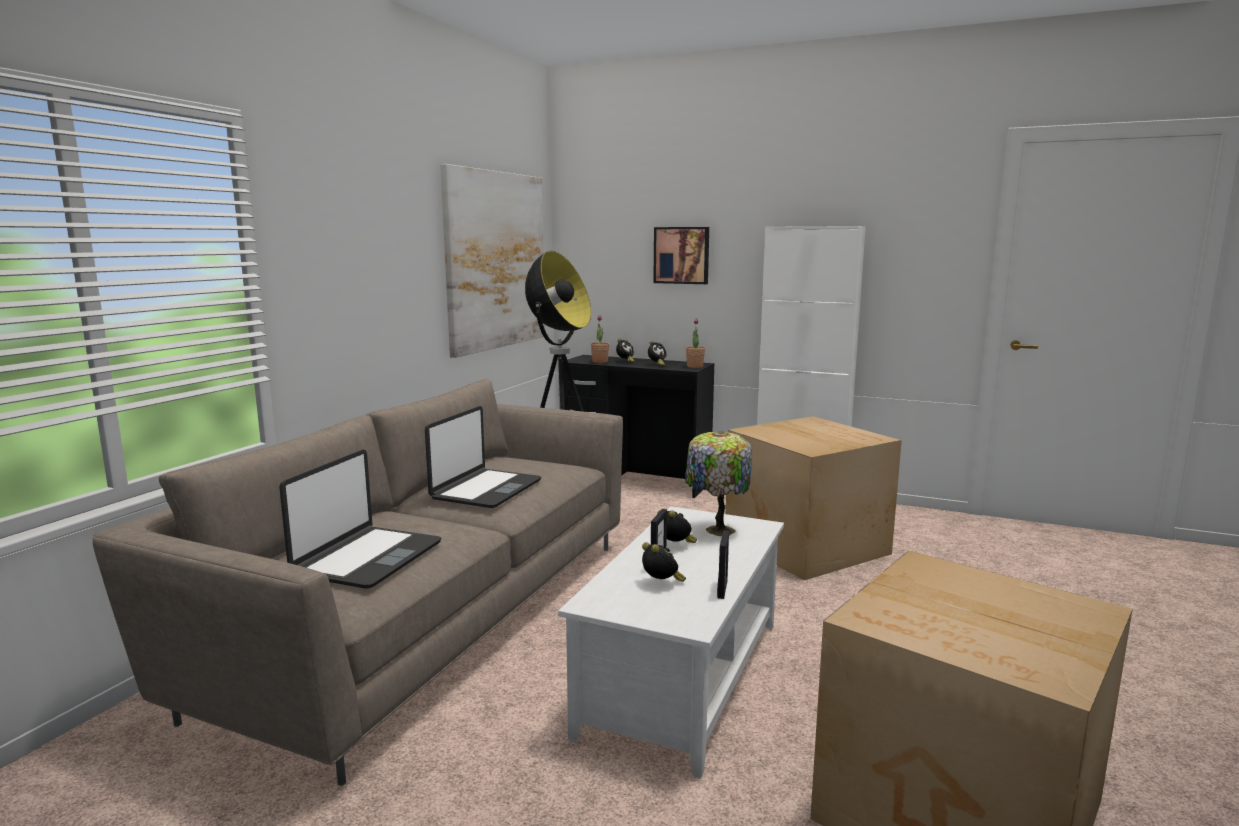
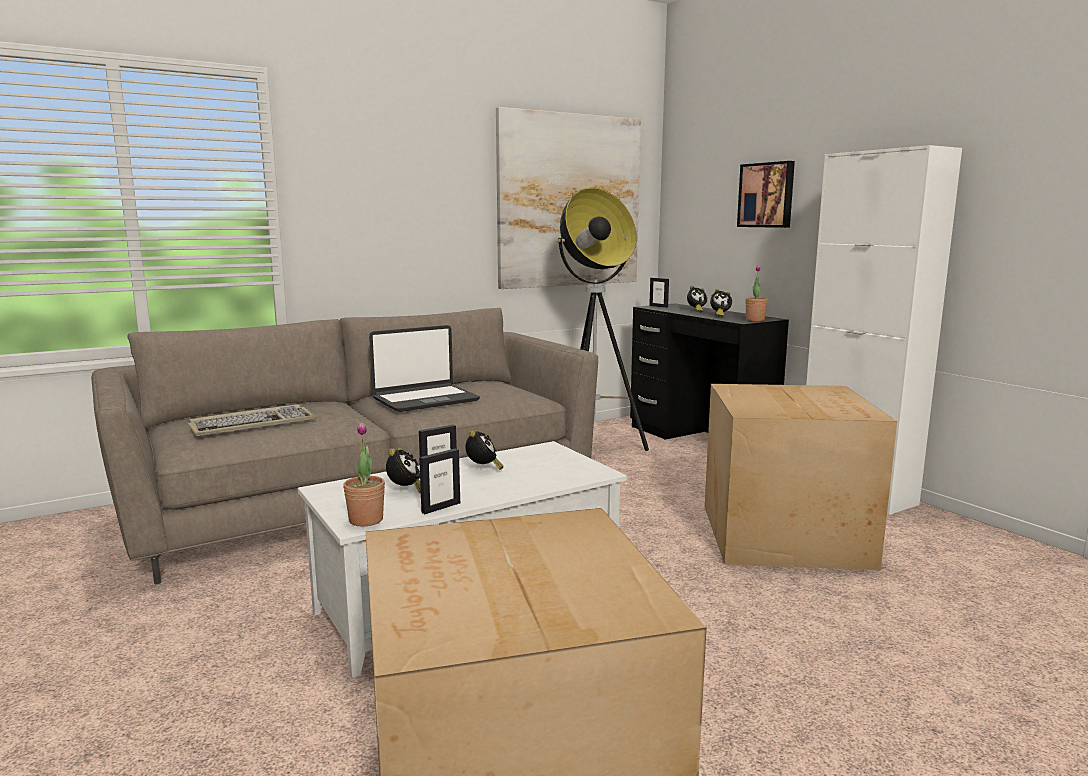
camera: 35 degrees right, 0 degrees up
laptop [279,449,441,589] -> keyboard [188,404,316,436]
potted plant [591,315,609,363] -> potted plant moved to [343,423,385,526]
table lamp [685,431,752,536] -> none
none -> picture frame [649,278,669,308]

